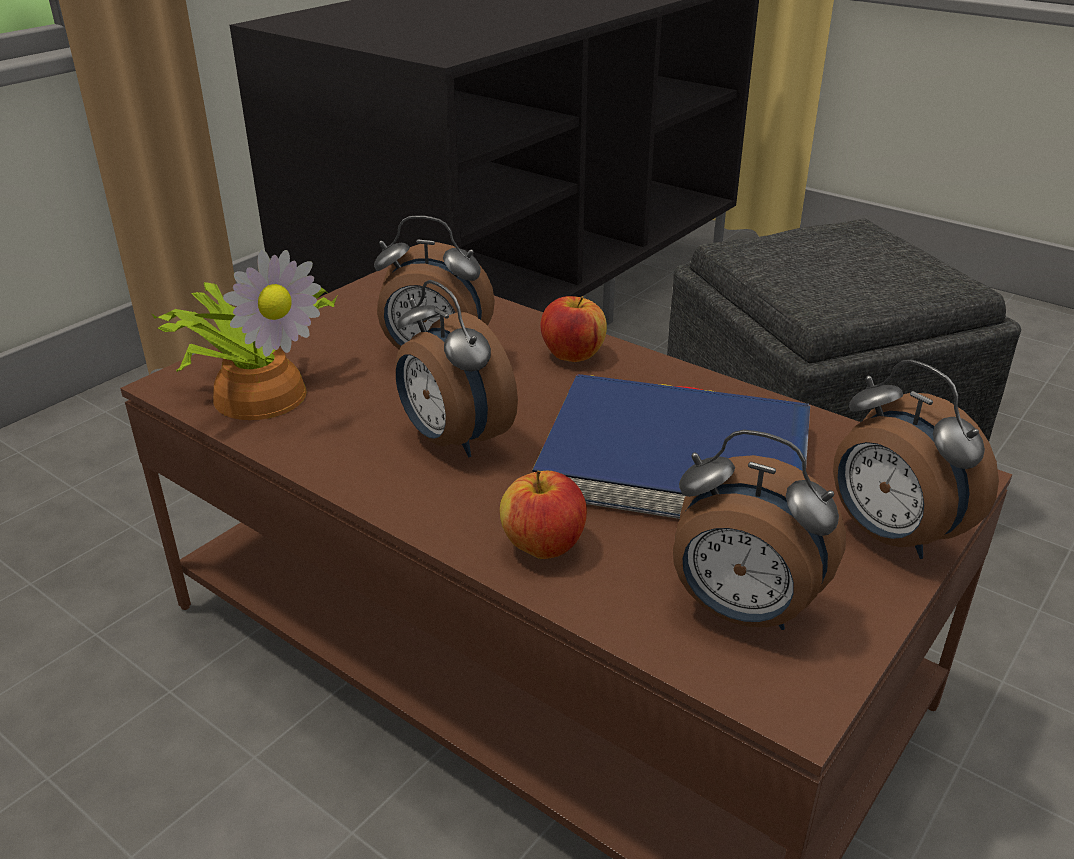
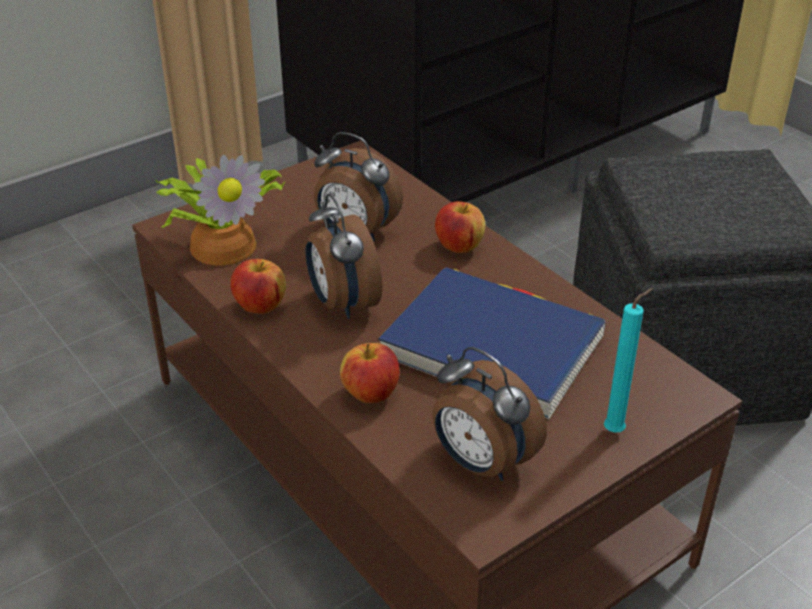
camera: 15 degrees right, 5 degrees up
alarm clock [833,360,999,559] -> turquoise candle [604,288,653,433]
none -> apple [230,259,286,314]

